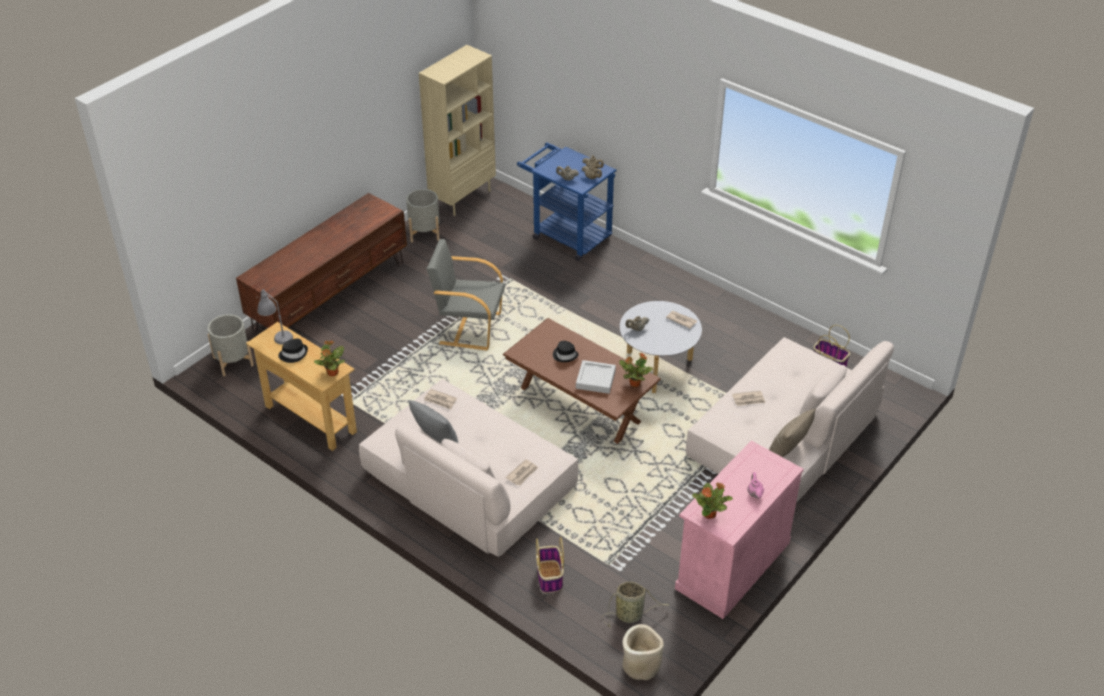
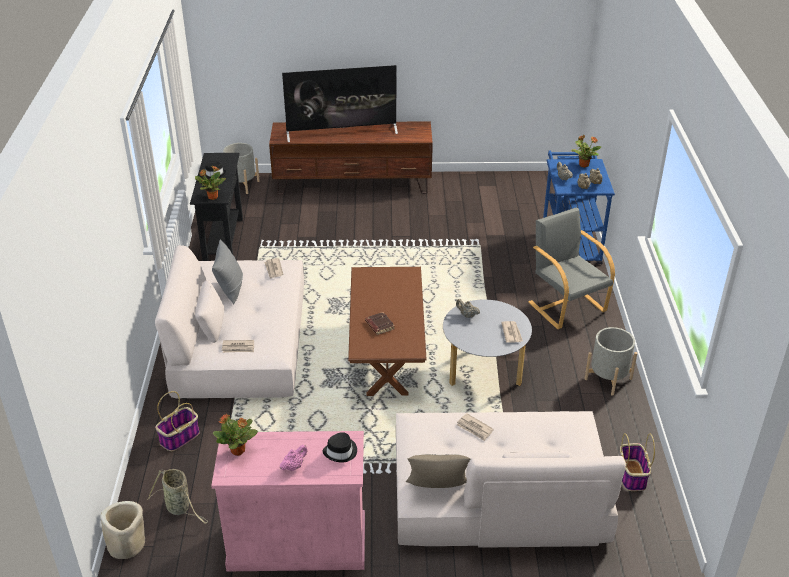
camera: 50 degrees right, 5 degrees down
beige console table [246,322,357,451] -> black console table [190,153,243,261]
grey table lamp [257,289,293,345] -> none
grey planter [406,189,440,242] -> grey planter moved to [585,327,637,396]
beige bookcase [419,45,496,216] -> none
grey armchair [427,239,505,351] -> grey armchair moved to [528,208,615,329]
black hat [553,341,579,362] -> black hat moved to [322,432,357,463]
grey tray [576,360,616,394] -> brown book [365,312,395,335]
potted plant [619,353,653,387] -> potted plant moved to [571,135,601,168]
none -> television [282,65,398,142]

